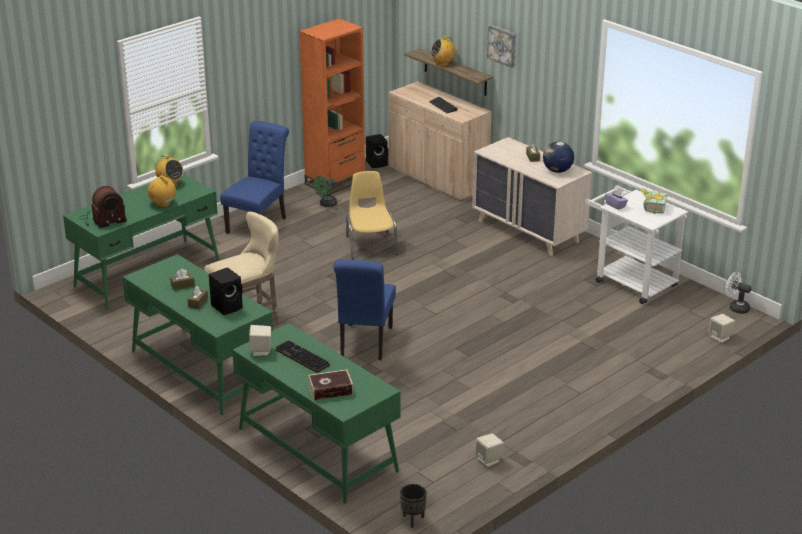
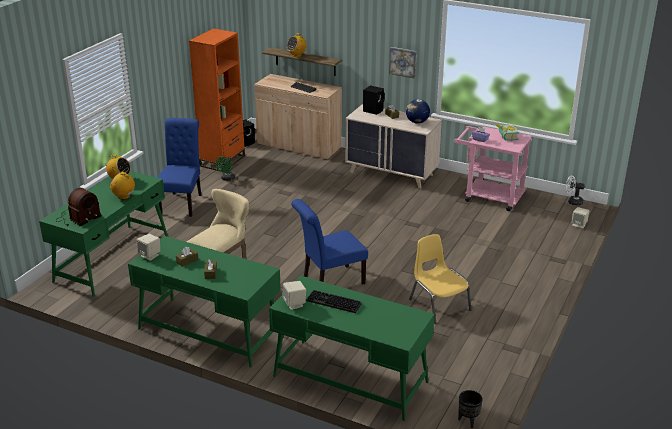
camera: 20 degrees left, 0 degrees up
black speaker [209,267,243,315] -> black speaker moved to [363,85,385,115]
book [308,369,353,400] -> none
blue chair [334,260,396,360] -> blue chair turned 75 degrees clockwise [291,199,368,285]
yellow chair [346,171,398,259] -> yellow chair moved to [409,234,472,324]
beige speaker [475,433,504,467] -> beige speaker moved to [137,234,160,261]
picture [487,25,516,68] -> picture moved to [389,47,417,78]
white cart [586,185,688,304] -> pink cart [454,126,532,211]

